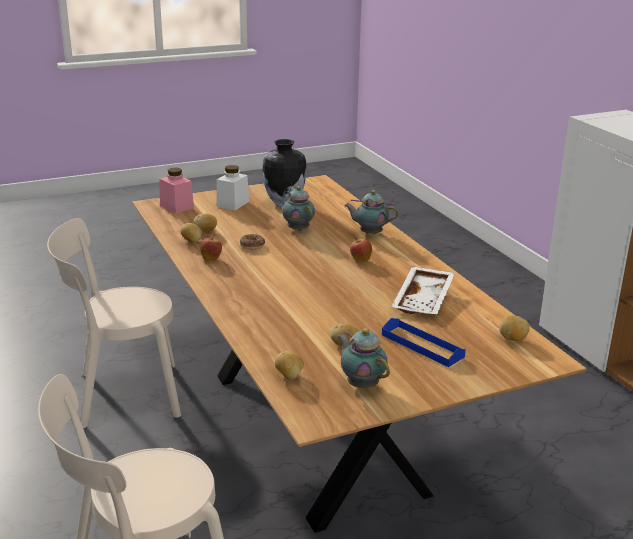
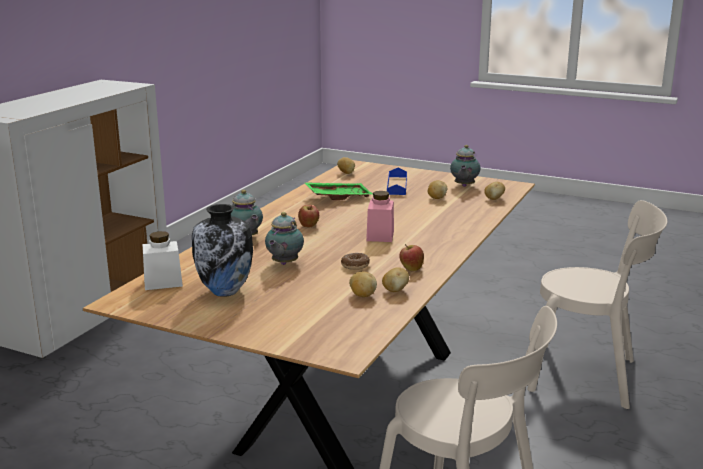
camera: 130 degrees left, 5 degrees down
pink jar [159,168,194,213] -> pink jar moved to [366,191,394,242]
white jar [216,165,249,210] -> white jar moved to [142,231,183,290]
white tray [391,266,455,314] -> green tray [304,182,373,201]

